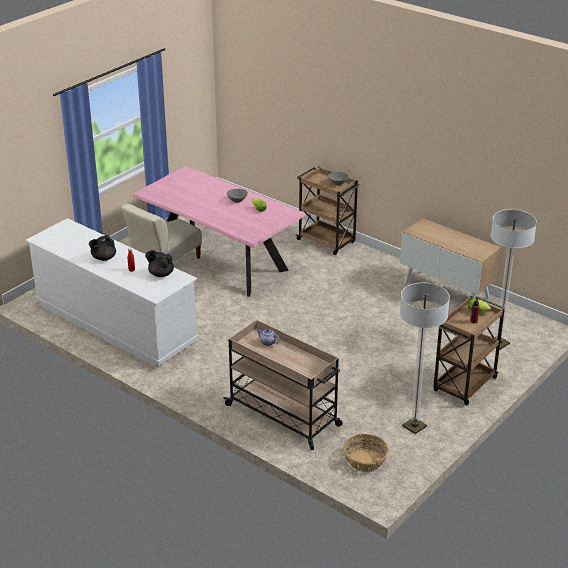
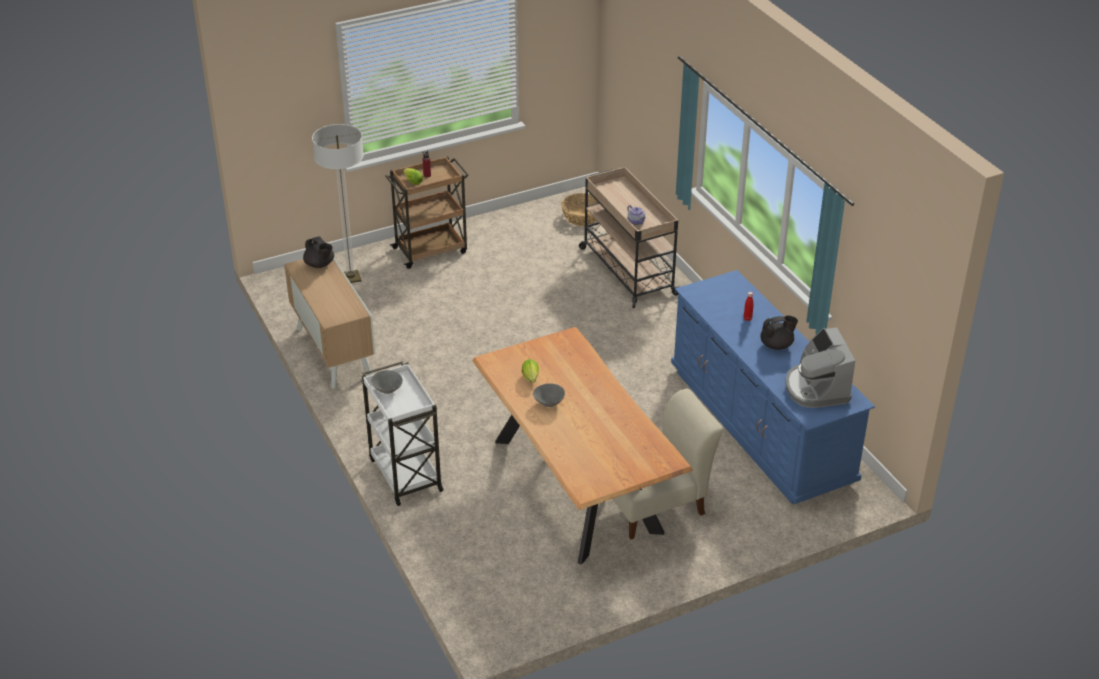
camera: 155 degrees left, 5 degrees up
white dresser [25,218,199,368] -> blue dresser [671,270,875,504]
pink dining table [132,166,306,297] -> brown dining table [472,327,693,565]
black teapot [145,250,174,277] -> black teapot moved to [303,236,334,268]
brown cart [296,166,360,255] -> white cart [362,361,443,506]
floor lamp [400,282,450,434] -> none
none -> coffee machine [785,328,855,408]

